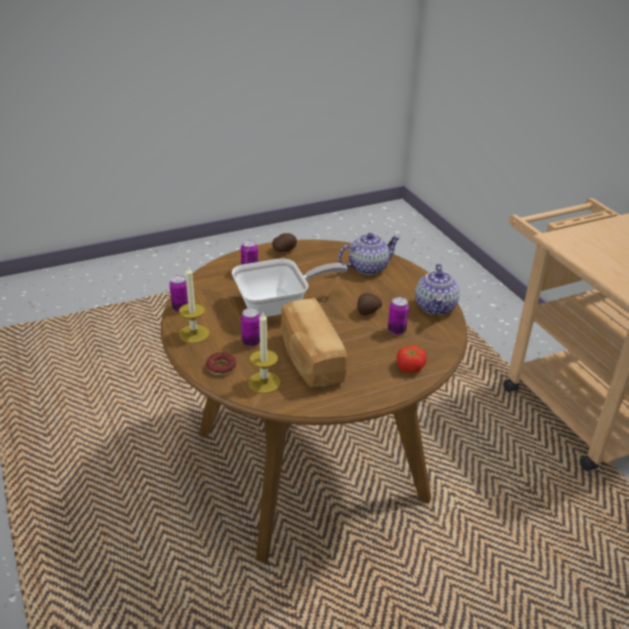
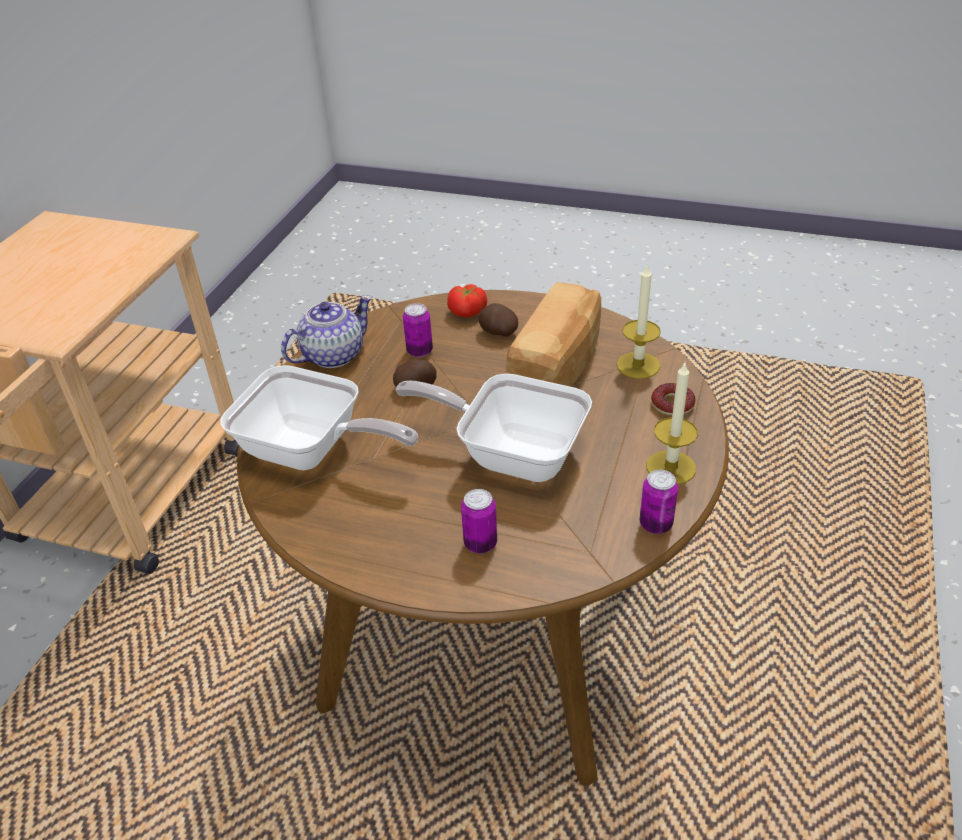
camera: 135 degrees left, 5 degrees up
can [241,308,260,347] -> none
potato [272,233,297,252] -> potato moved to [479,303,518,336]
teapot [338,233,401,275] -> frying pan [220,365,418,470]

